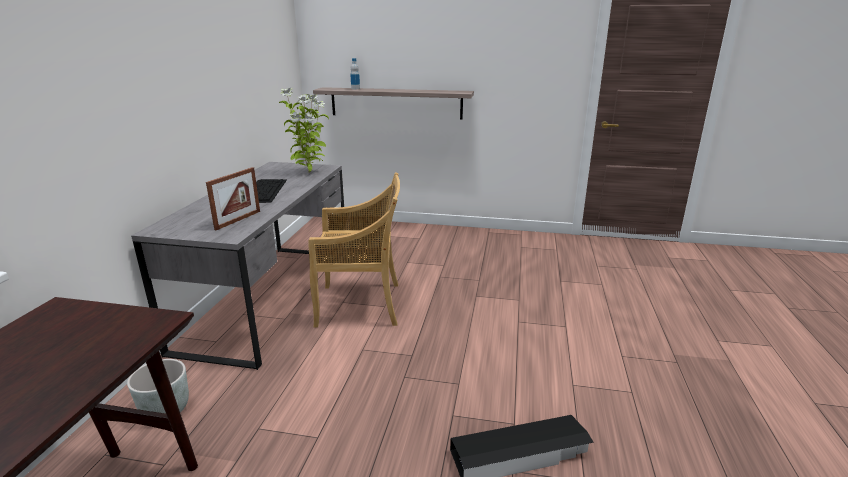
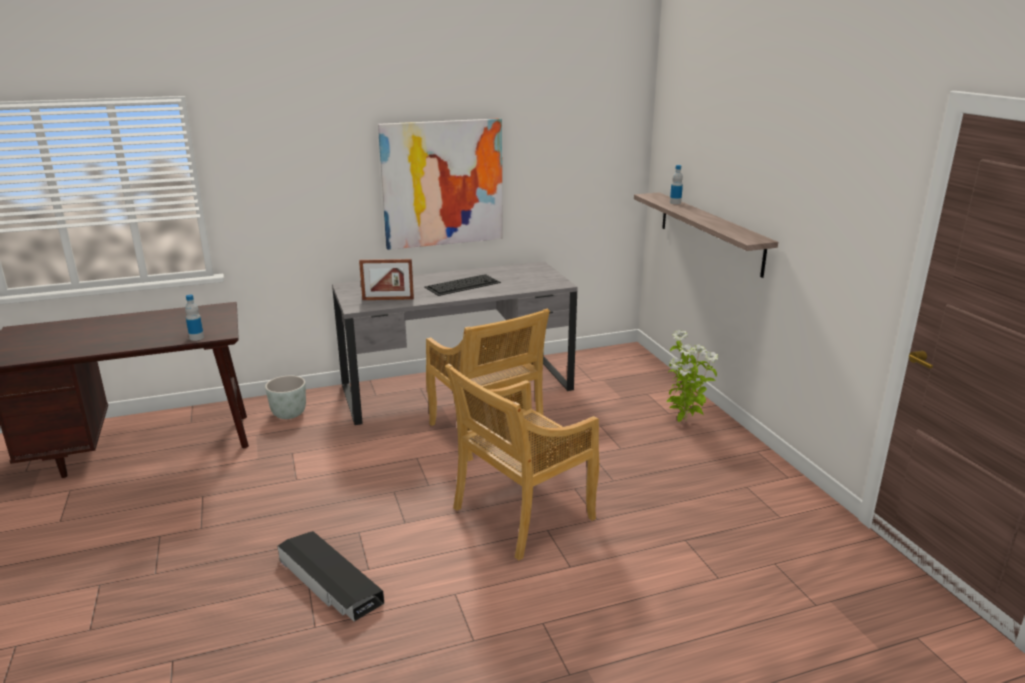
camera: 60 degrees right, 0 degrees up
potted plant [279,88,329,172] -> potted plant moved to [667,330,719,422]
none -> bottle [185,294,204,341]
none -> picture [378,118,503,250]
none -> beige chair [445,363,599,560]

